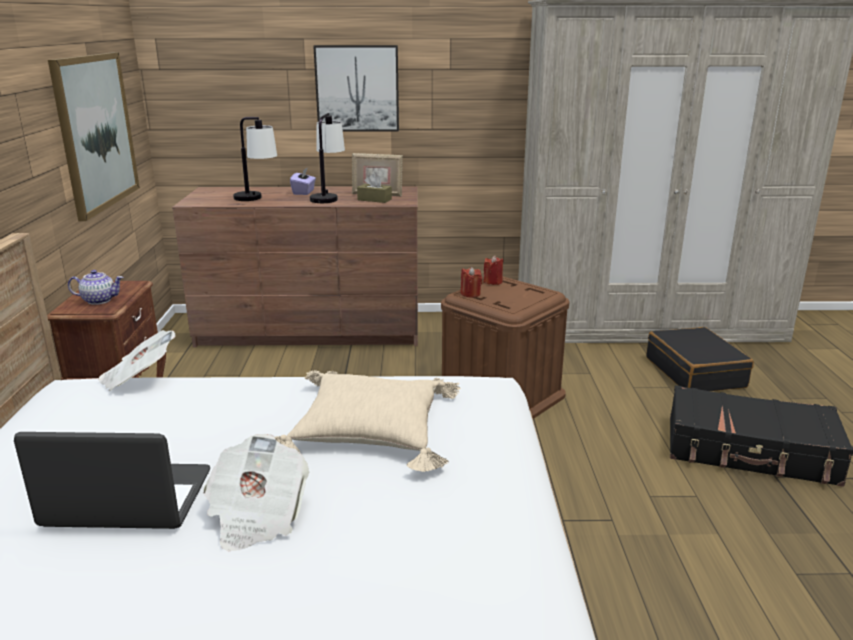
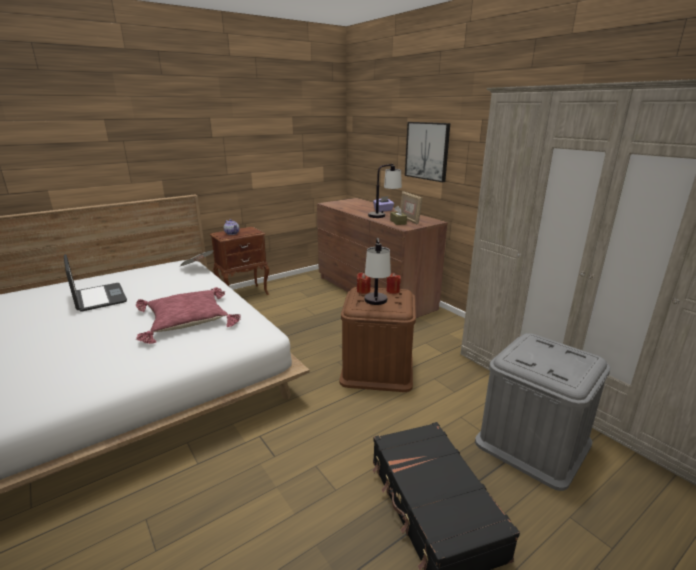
camera: 55 degrees right, 0 degrees up
picture [48,52,140,221] -> none
newspaper [204,434,309,551] -> none
table lamp [233,117,277,201] -> table lamp moved to [364,238,391,305]
beige pillow [275,370,461,472] -> red pillow [135,287,241,344]
black suitcase [646,327,754,391] -> grey storage box [475,333,611,491]

